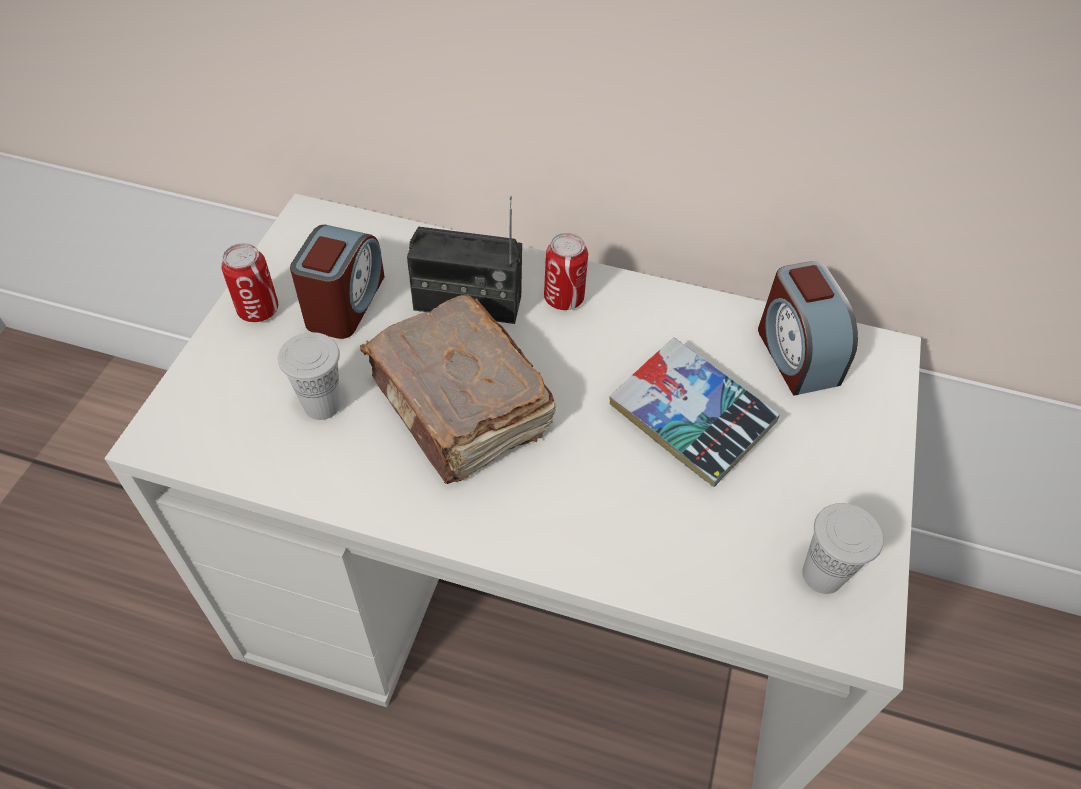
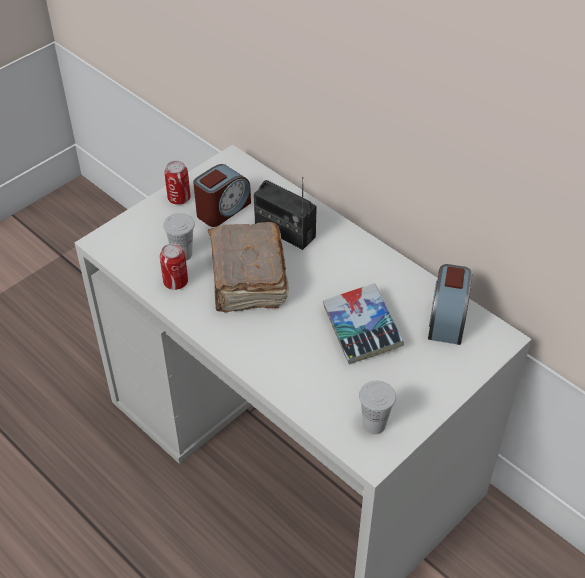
camera: 30 degrees right, 5 degrees down
can [544,233,588,310] -> can moved to [160,243,188,290]

